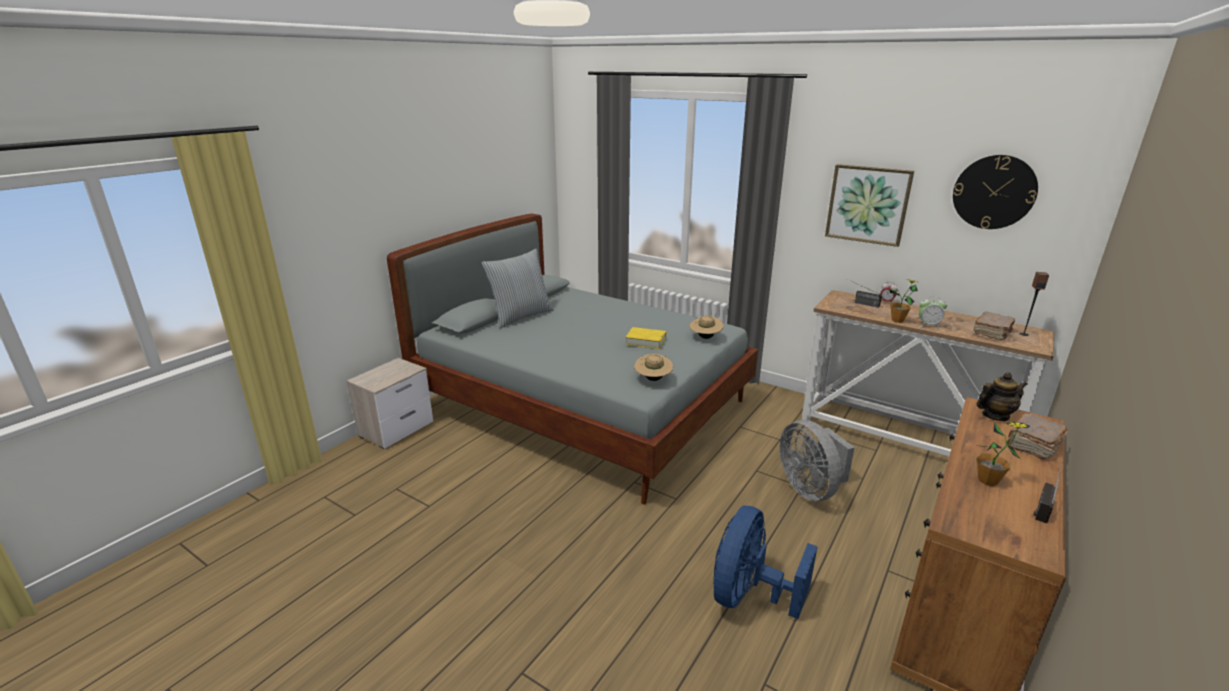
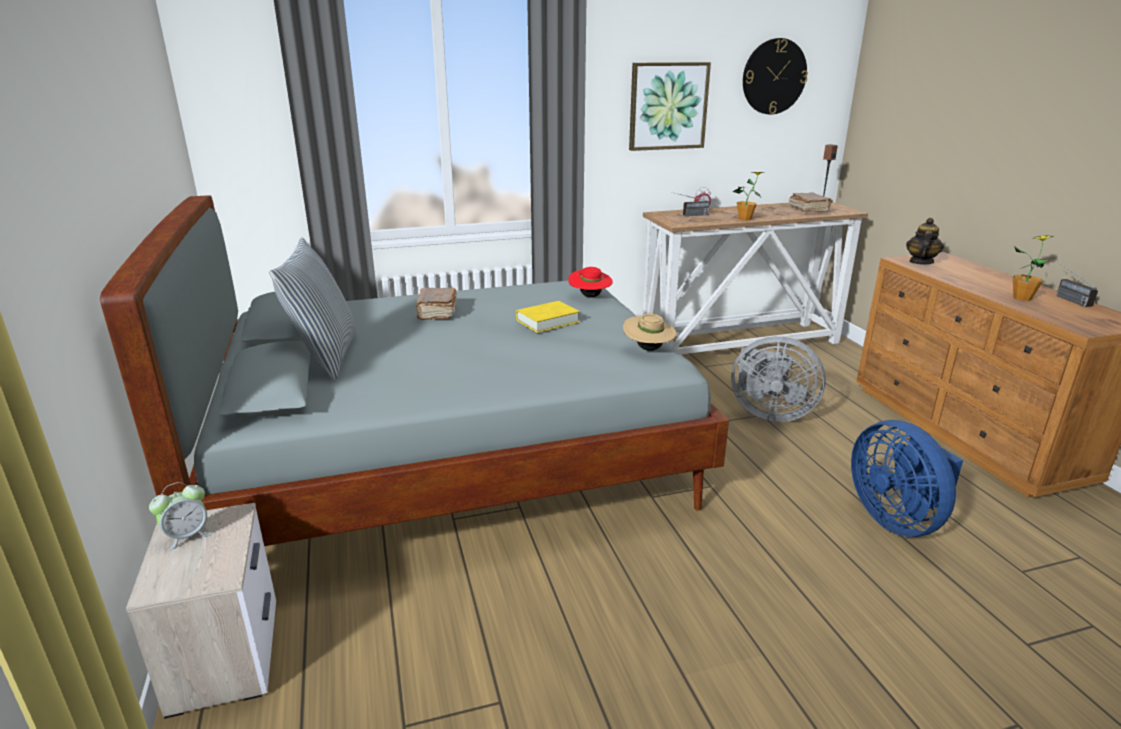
camera: 50 degrees left, 0 degrees up
beige hat [689,316,723,339] -> red hat [568,267,613,298]
alarm clock [919,296,947,329] -> alarm clock moved to [149,482,213,551]
brown book [1007,413,1068,460] -> brown book moved to [416,288,457,320]

